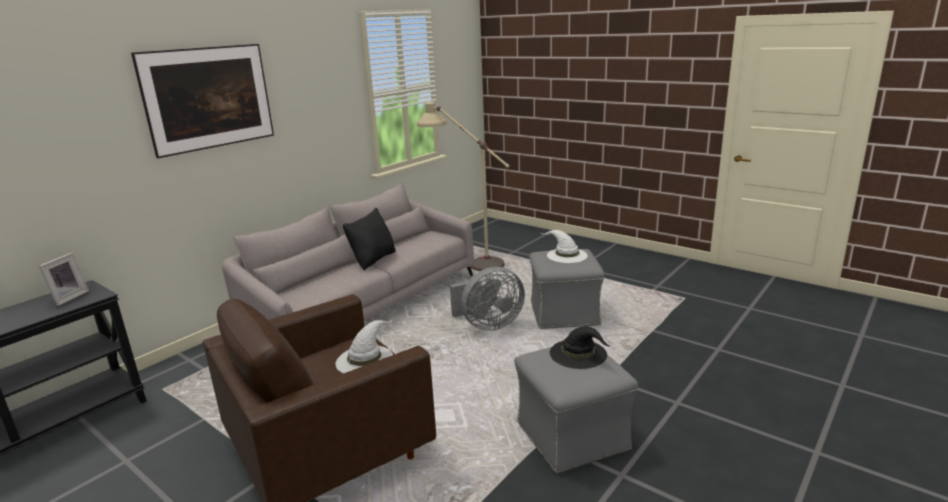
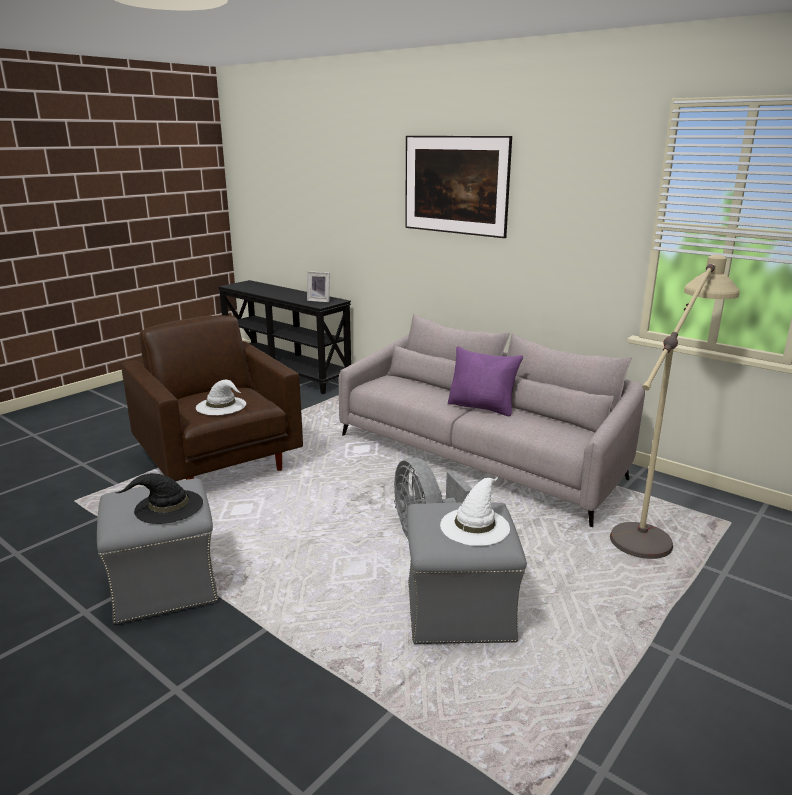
camera: 90 degrees right, 0 degrees up
black pillow [343,208,395,270] -> purple pillow [448,347,523,417]

